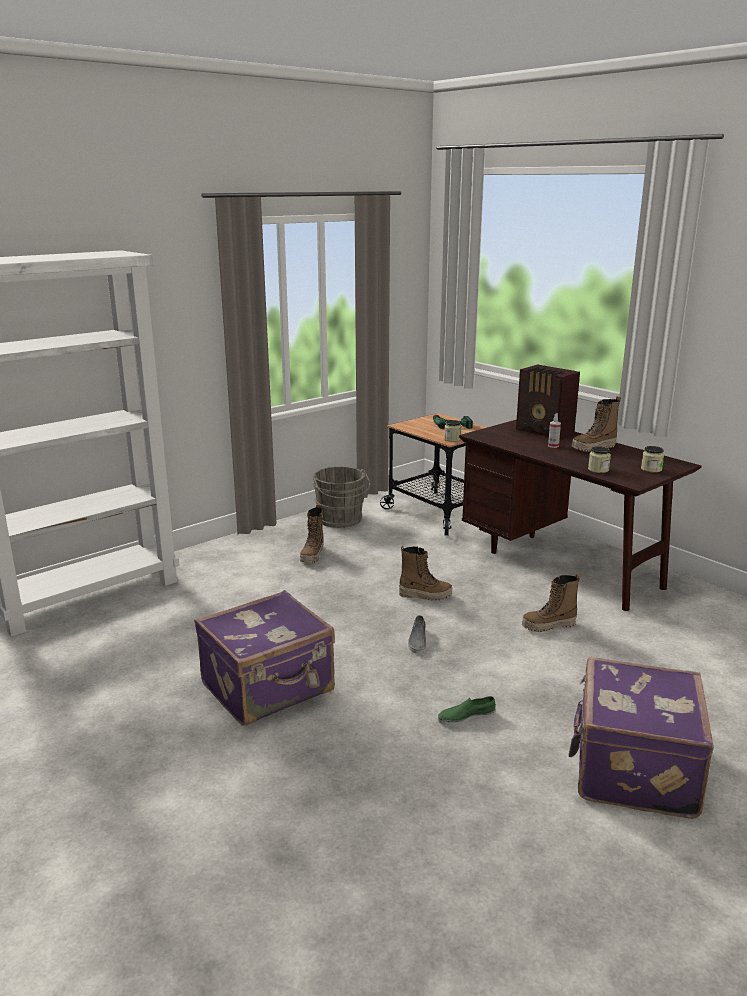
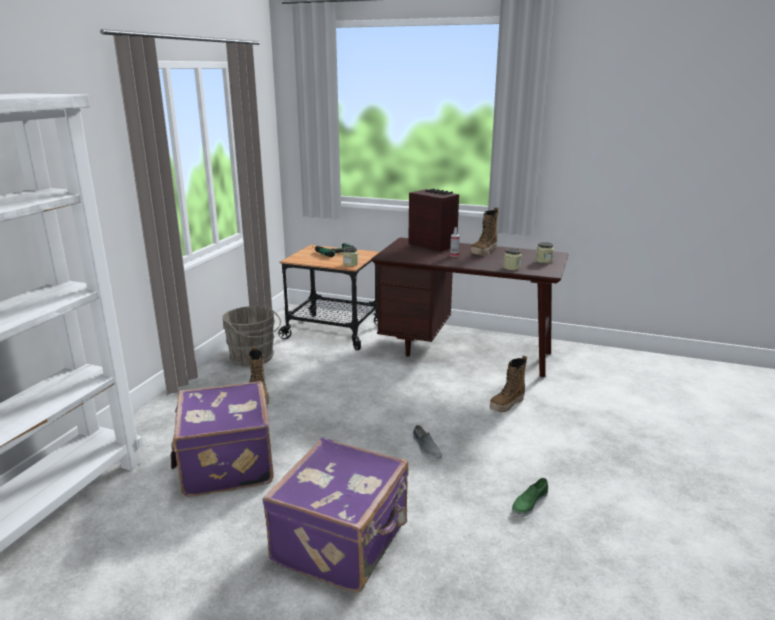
camera: 30 degrees left, 0 degrees up
boot [399,546,452,601] -> none
radio [516,364,580,438] -> radio turned 150 degrees counterclockwise [408,189,459,252]
purple suitcase [569,657,714,819] -> purple suitcase moved to [170,381,274,497]

